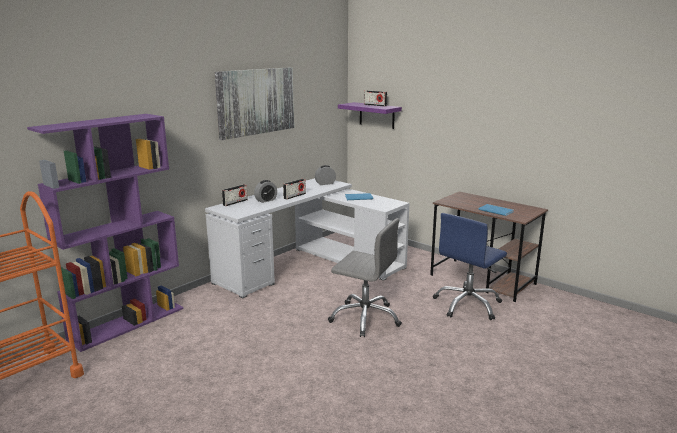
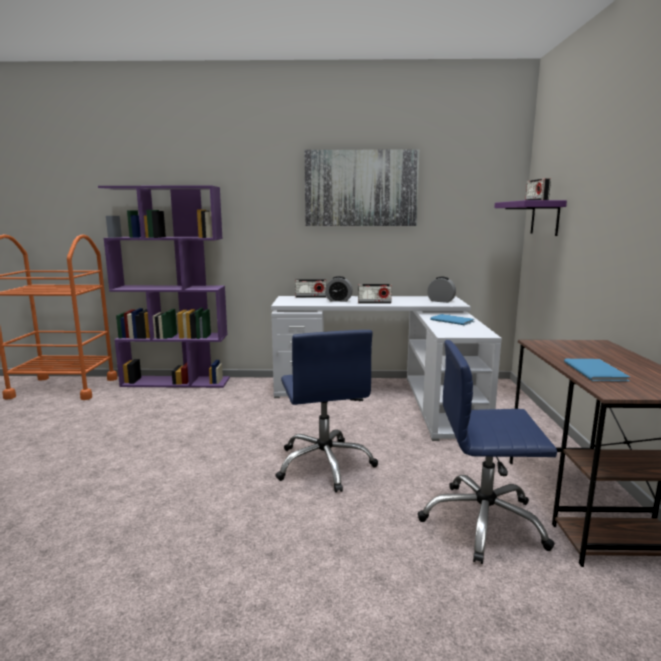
camera: 50 degrees right, 5 degrees down
grey office chair [328,218,402,337] -> blue office chair [275,330,378,493]

